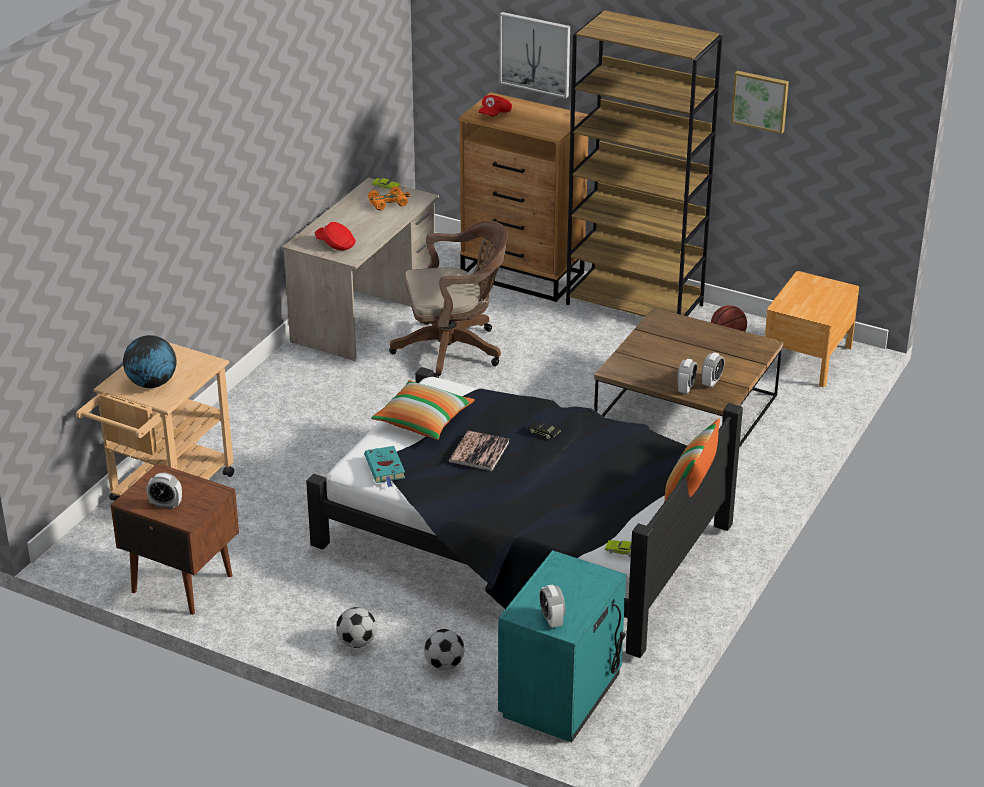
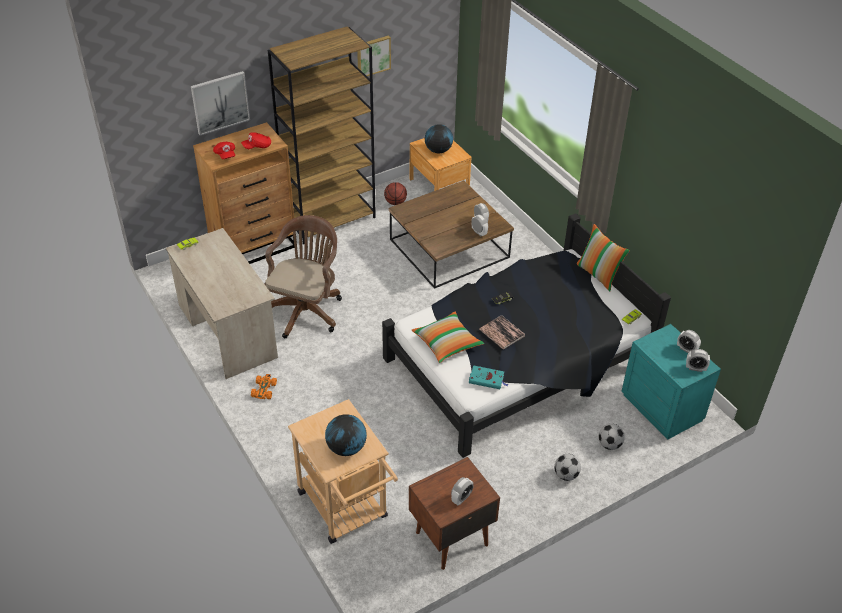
camera: 60 degrees left, 10 degrees up
red cap [315,222,356,250] -> red cap moved to [241,132,271,149]
orange toy car [368,186,410,210] -> orange toy car moved to [251,374,277,399]
none -> globe [425,124,453,154]
none -> alarm clock [677,330,701,353]

